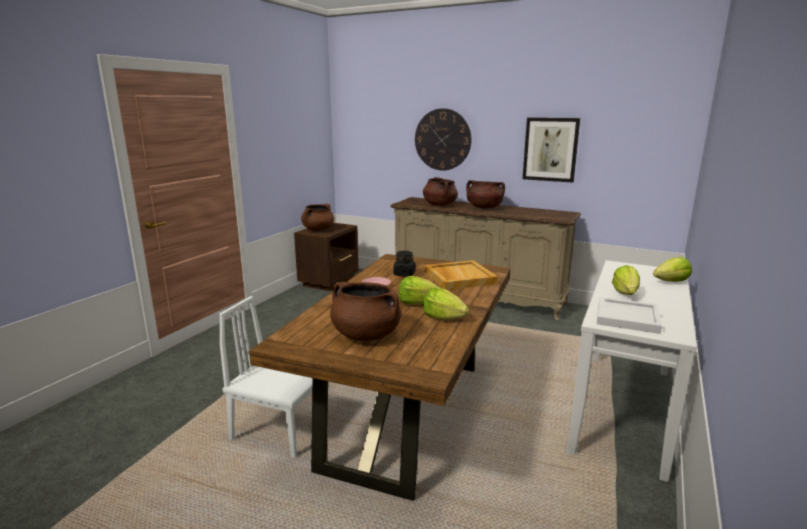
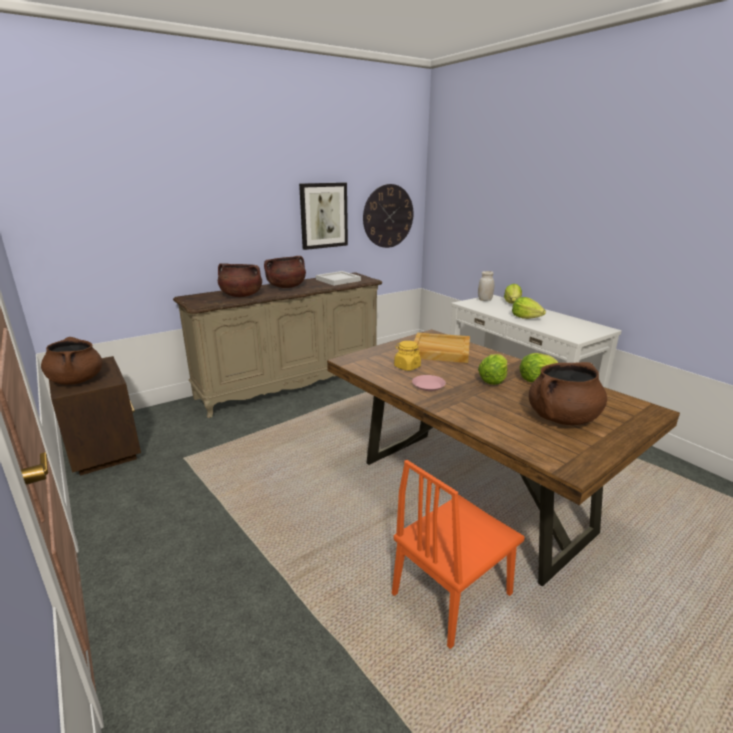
camera: 60 degrees left, 5 degrees up
white chair [219,296,312,458] -> orange chair [392,460,525,649]
black jar [394,251,415,277] -> yellow jar [394,341,421,371]
wall clock [415,108,472,171] -> wall clock moved to [363,184,413,248]
white tray [597,297,662,334] -> white tray moved to [316,271,361,286]
none -> white jar [478,271,494,301]

